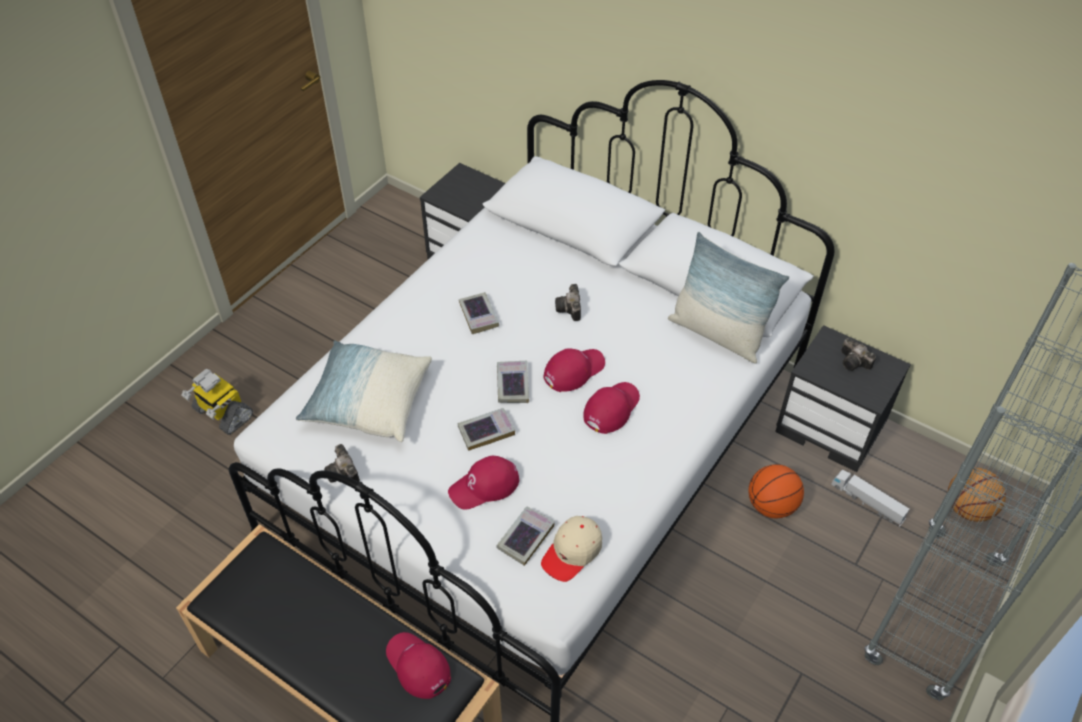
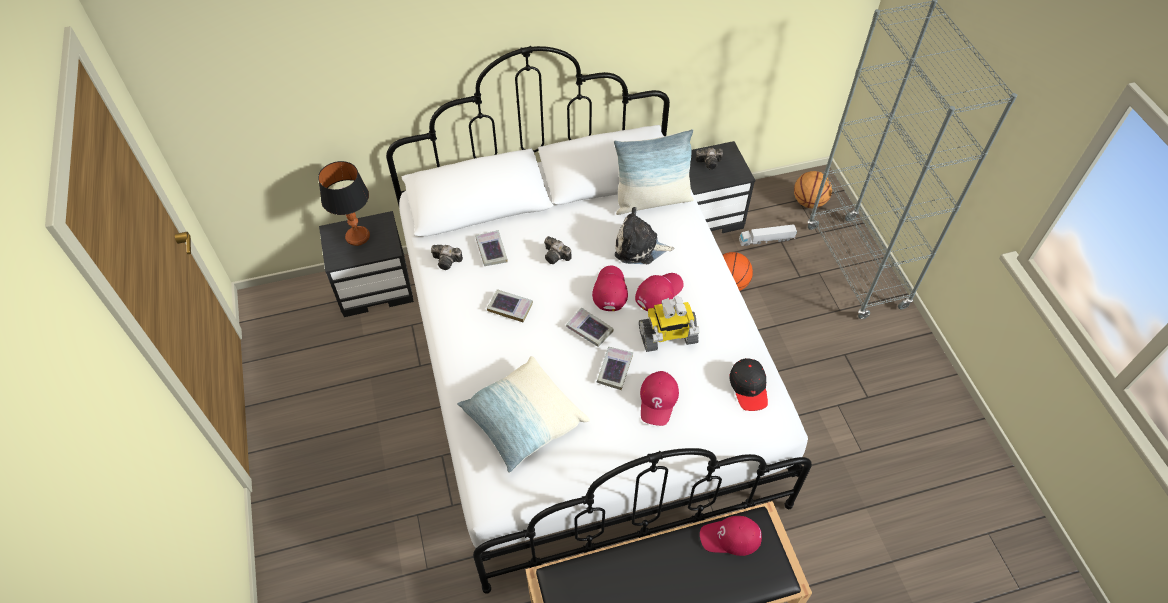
camera: 50 degrees left, 5 degrees up
toy robot [181,369,253,435] -> toy robot moved to [639,297,700,352]
camera [324,444,360,483] -> camera moved to [431,245,463,270]
book [496,506,555,566] -> book moved to [476,230,507,266]
beige cap [541,516,602,582] -> black cap [729,358,768,411]
red cap [583,382,640,434] -> red cap turned 60 degrees clockwise [635,273,684,311]
none -> table lamp [318,161,370,246]
none -> plush toy [615,207,675,264]

